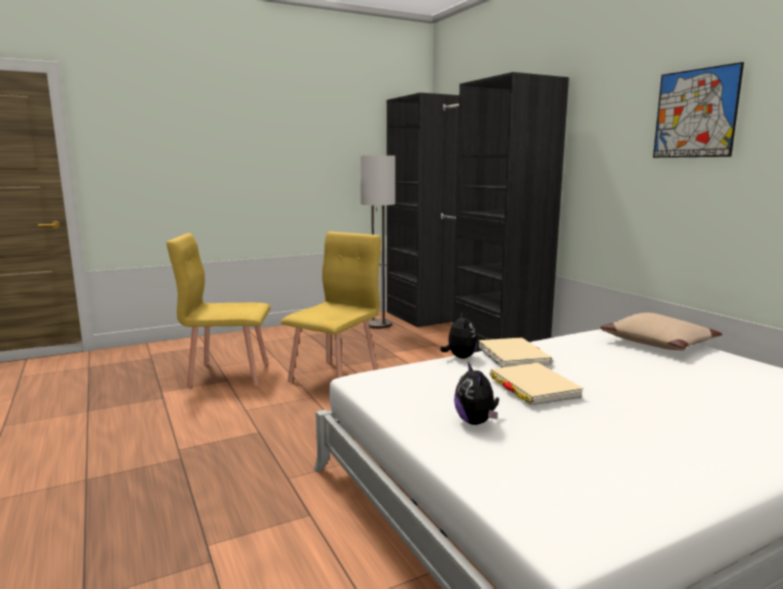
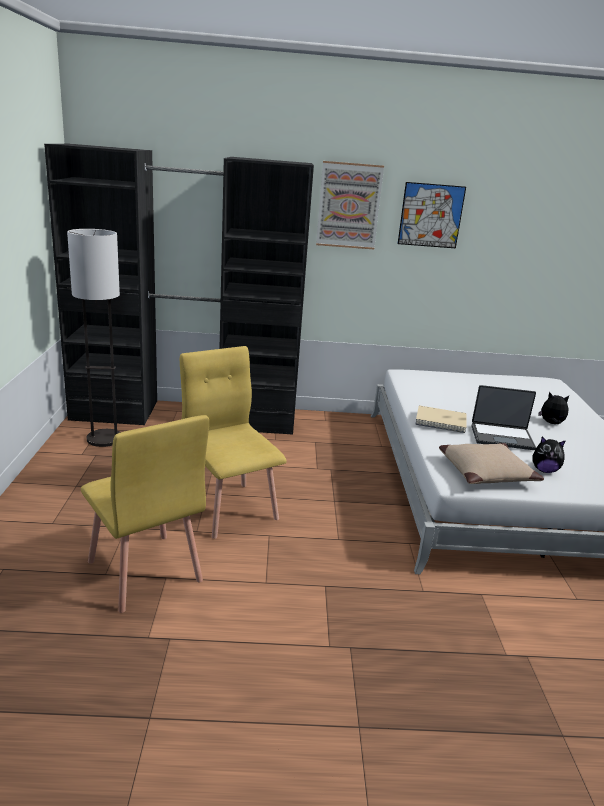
camera: 65 degrees left, 10 degrees up
yellow chair [167,233,271,388] -> yellow chair turned 60 degrees counterclockwise [81,415,209,613]
plush toy [441,313,477,359] -> plush toy moved to [539,392,569,424]
beige book [489,363,584,405] -> laptop [471,385,536,450]
beige pillow [600,313,722,351] -> beige pillow moved to [439,443,544,484]
none -> picture [316,161,384,249]

